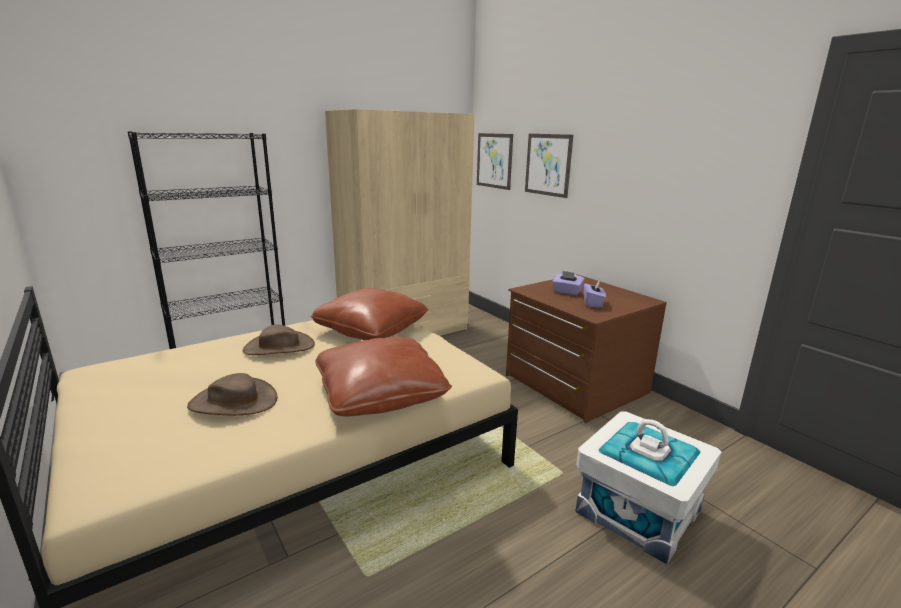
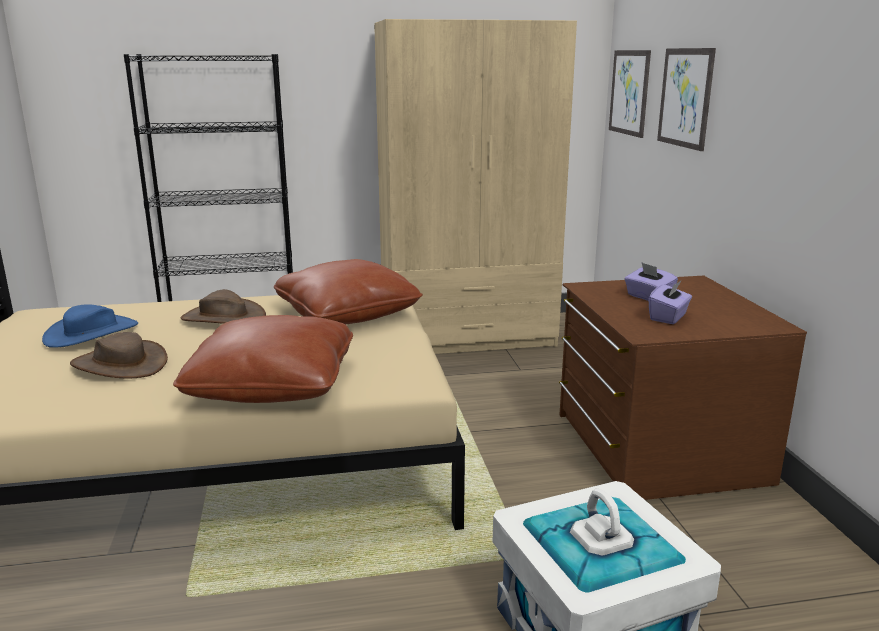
camera: 25 degrees right, 0 degrees up
none -> blue hat [42,304,138,347]

